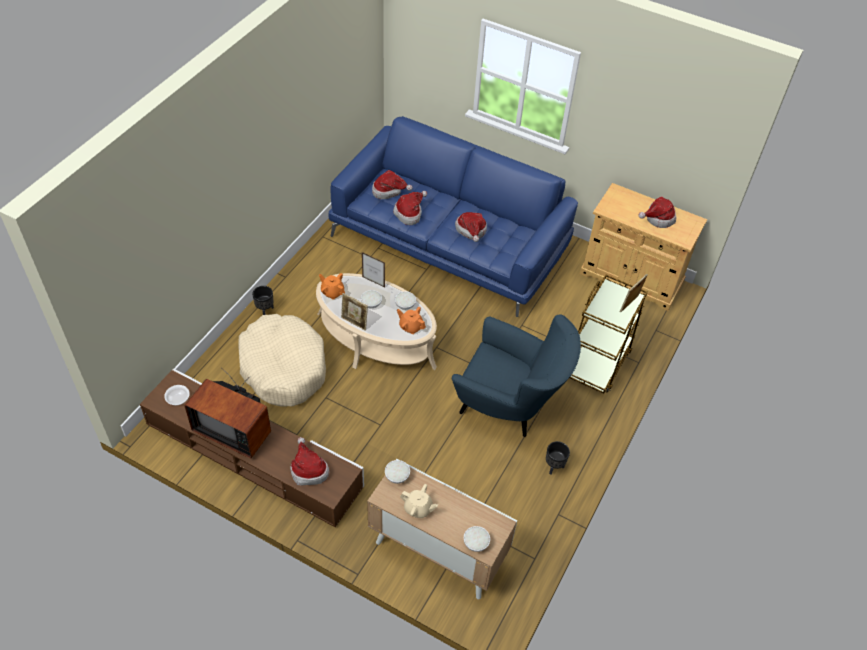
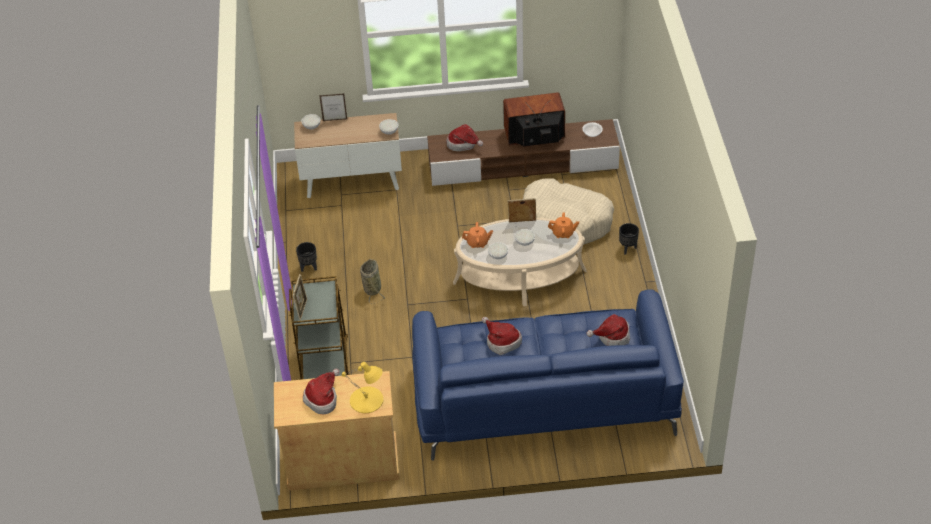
camera: 150 degrees right, 5 degrees down
picture frame [362,252,385,287] -> picture frame moved to [319,93,347,121]
hat [393,191,427,225] -> none
beige teapot [400,484,438,518] -> none
blue armchair [451,314,581,437] -> basket [360,259,385,304]
none -> yellow table lamp [342,362,383,413]

